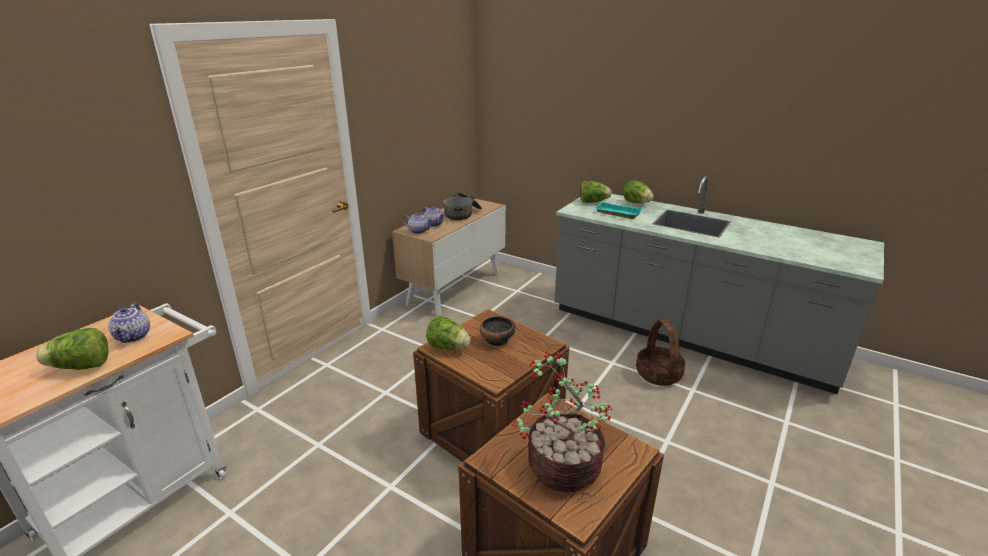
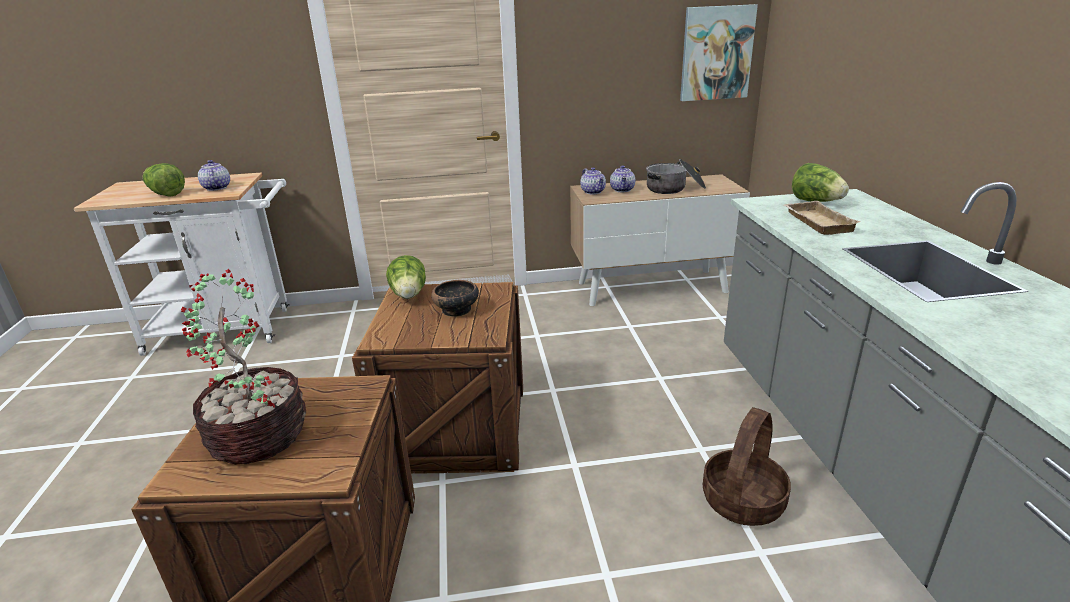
camera: 50 degrees right, 0 degrees up
teapot [108,303,150,343] -> teapot turned 120 degrees clockwise [198,160,230,191]
turquoise tray [595,202,643,219] -> beige tray [784,201,861,235]
lettuce [623,180,654,203] -> none
none -> picture [680,4,758,101]

